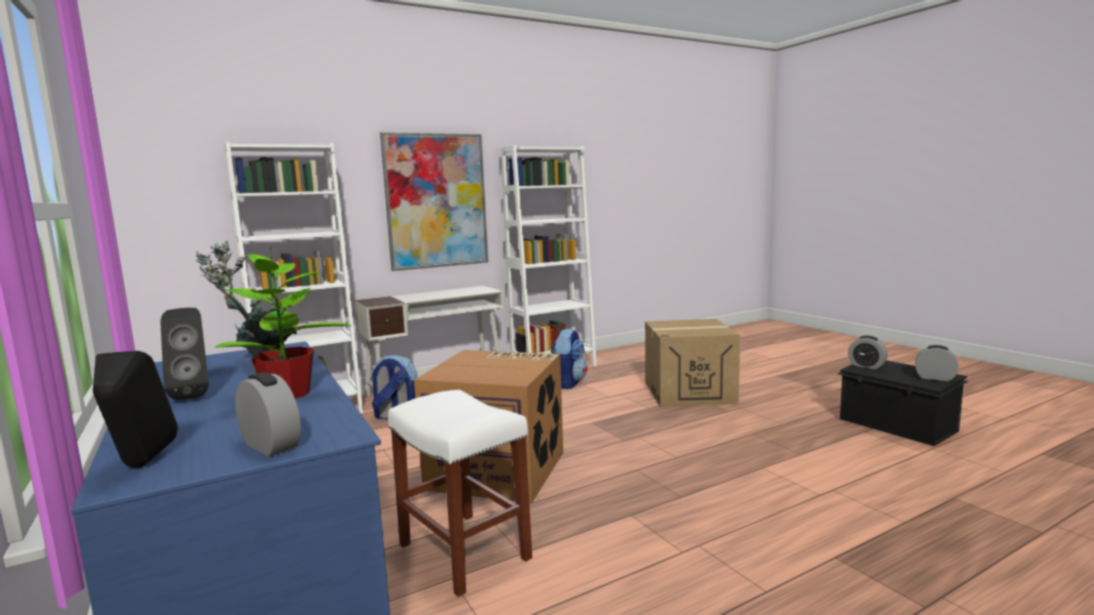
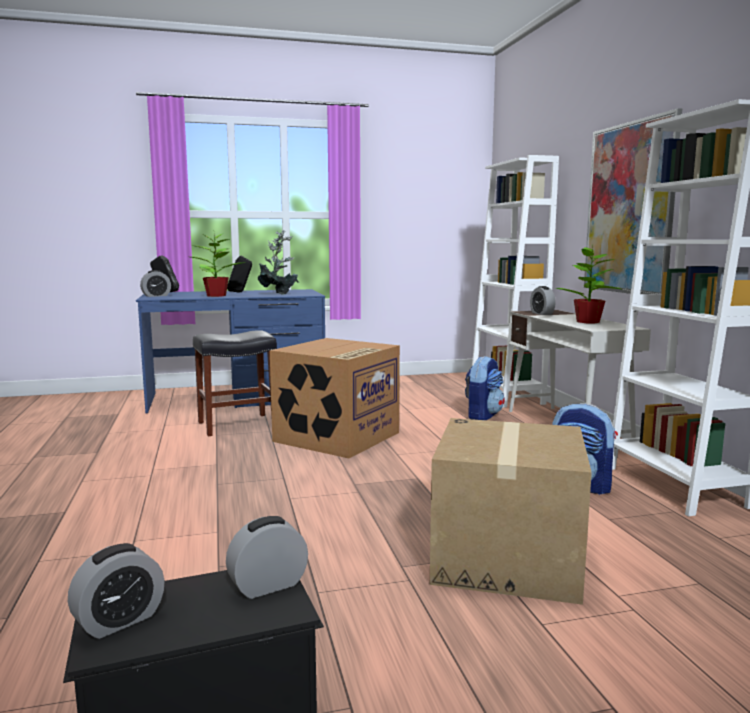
camera: 105 degrees right, 0 degrees up
white stool [388,390,532,597] -> black stool [193,330,277,436]
none -> alarm clock [530,286,556,315]
none -> potted plant [555,247,623,323]

